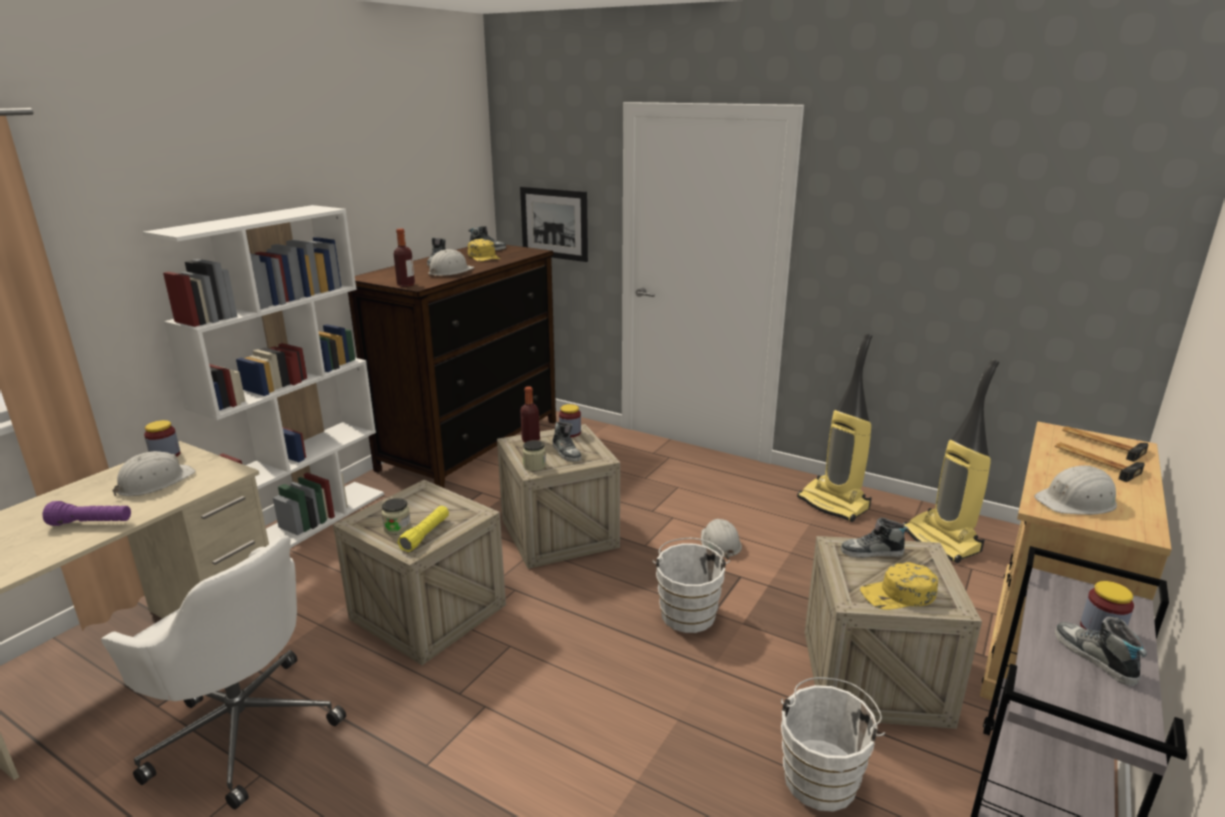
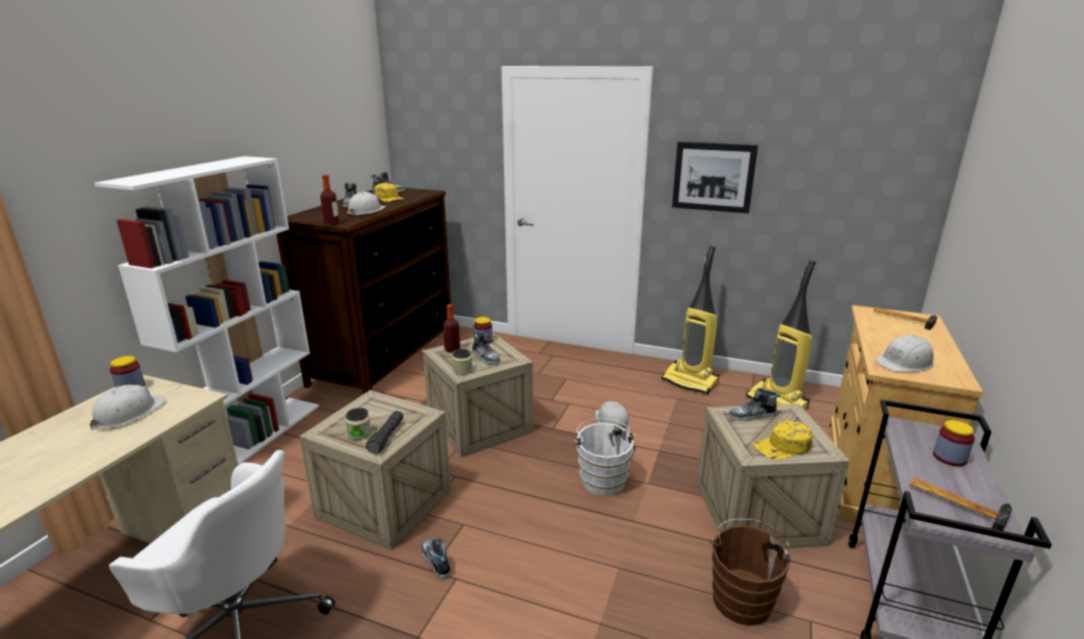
camera: 10 degrees left, 0 degrees up
purple flashlight [42,501,131,526] -> none
yellow flashlight [398,506,449,552] -> black flashlight [366,411,403,454]
picture [520,186,588,262] -> picture moved to [672,142,758,213]
white bucket [781,677,885,811] -> brown bucket [710,519,795,626]
hammer [1055,442,1145,482] -> hammer moved to [909,477,1012,531]
shoe [1055,617,1147,686] -> shoe moved to [421,537,451,580]

